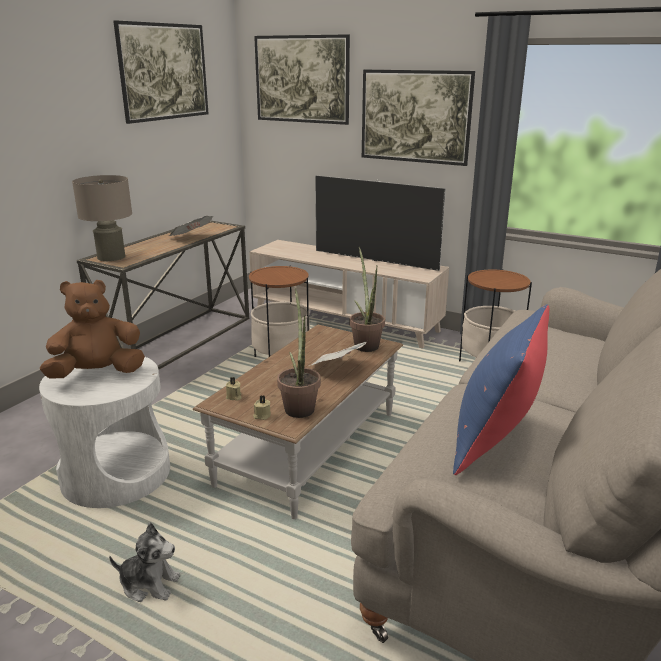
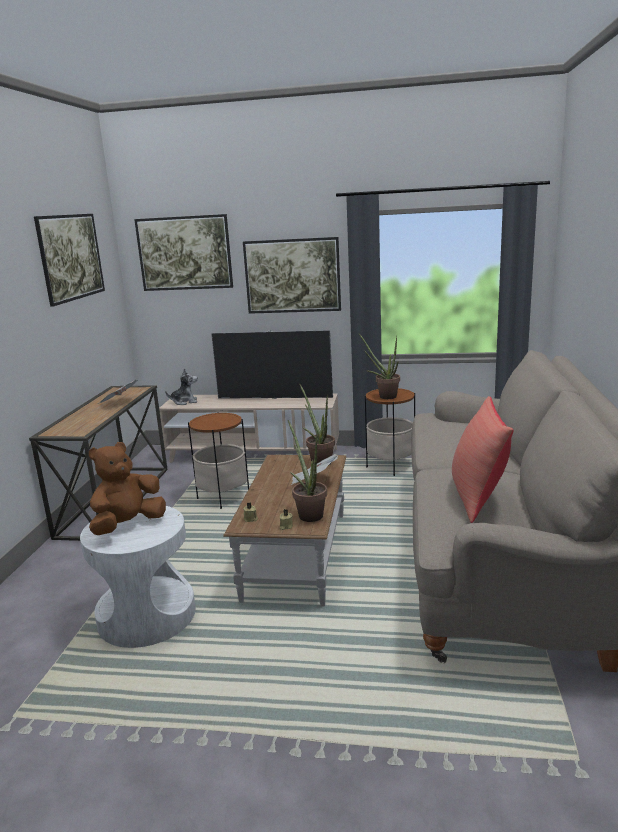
camera: 20 degrees left, 5 degrees down
beige table lamp [72,175,132,261] -> none
plush toy [109,523,181,602] -> plush toy moved to [165,368,197,405]
blue pillow [453,305,550,475] -> red pillow [452,396,514,523]
none -> potted plant [359,334,400,399]

